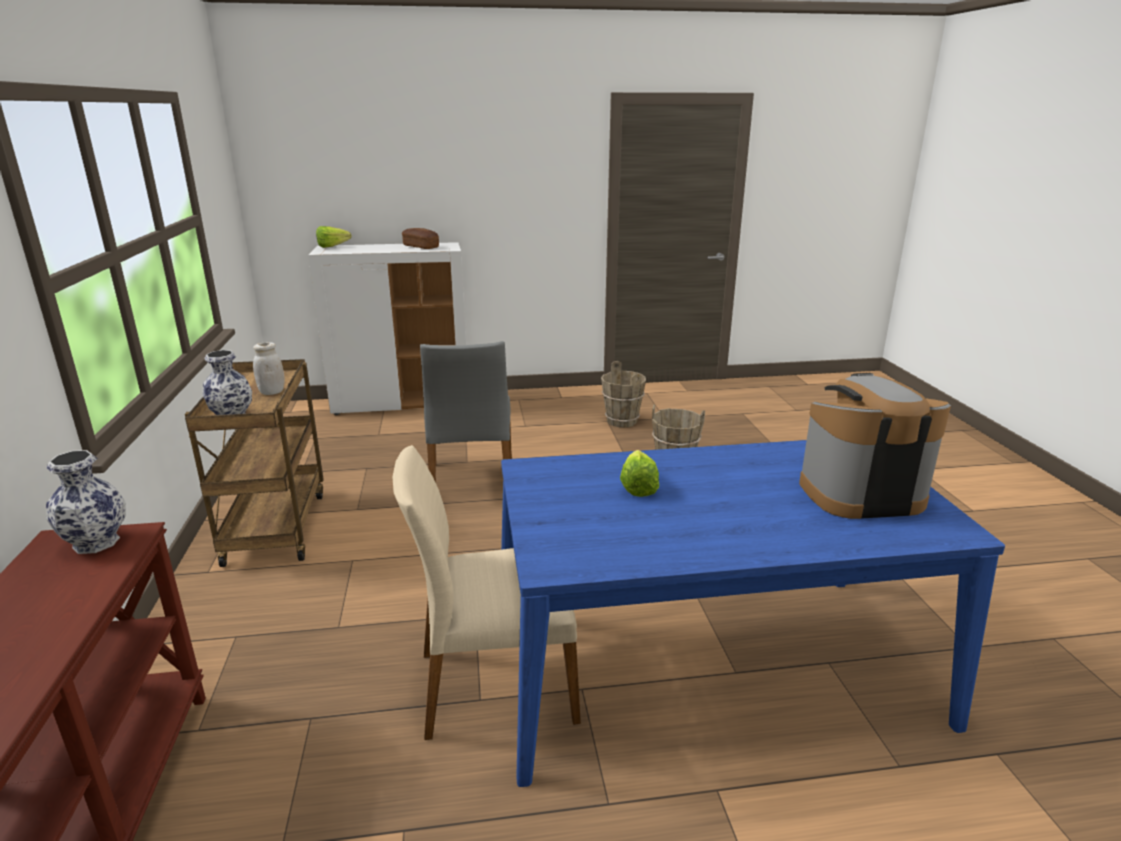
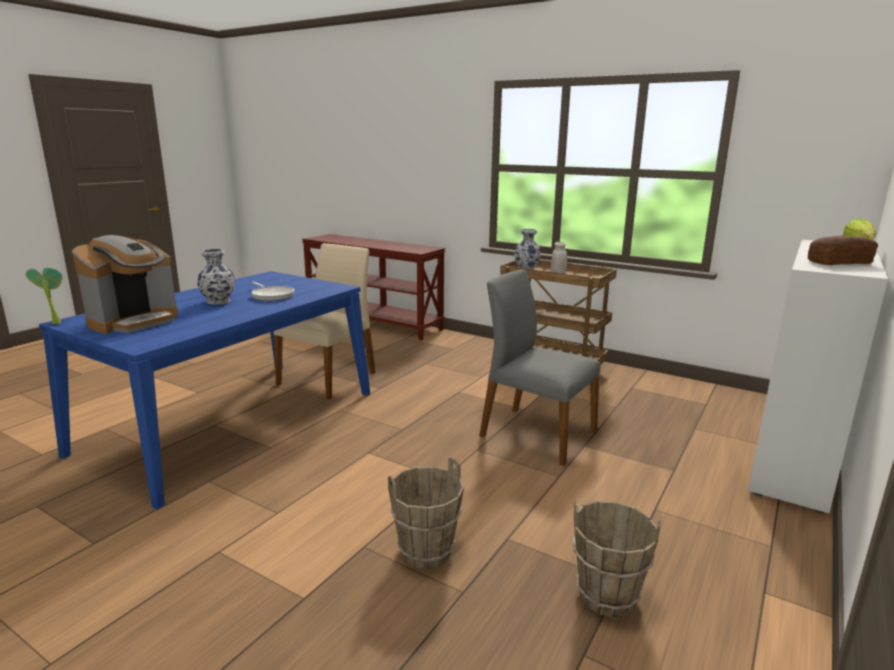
camera: 130 degrees right, 5 degrees down
vase [46,450,126,554] -> vase moved to [197,249,235,305]
lettuce [620,450,659,497] -> frying pan [251,282,294,301]
none -> potted plant [26,267,63,324]

